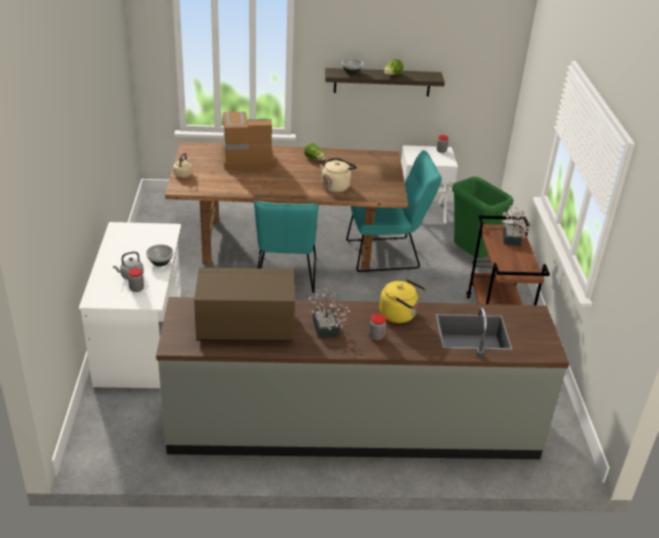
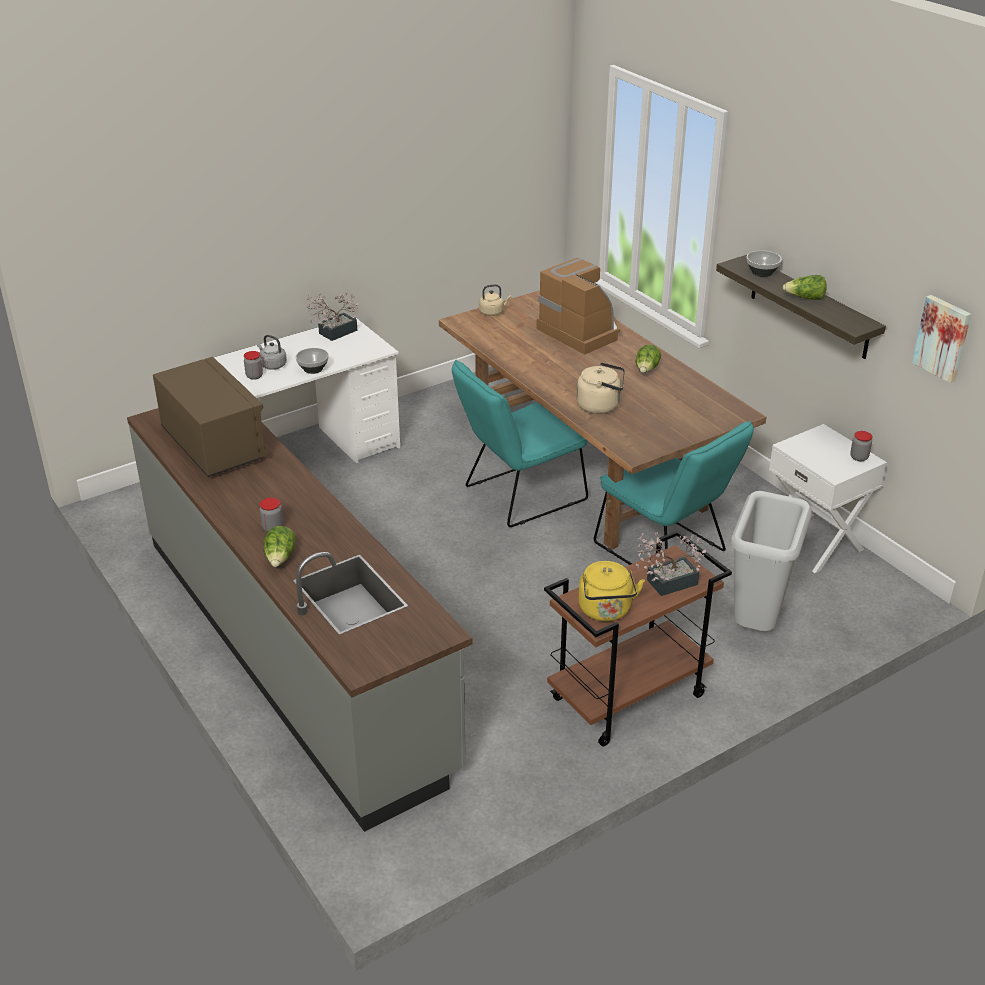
camera: 60 degrees right, 0 degrees up
potted plant [308,288,350,338] -> potted plant moved to [307,292,359,341]
yellow kettle [379,279,425,323] -> yellow kettle moved to [579,561,645,622]
green trash can [452,177,514,258] -> grey trash can [731,491,812,631]
none -> lettuce [264,526,296,567]
none -> picture [912,295,971,383]

